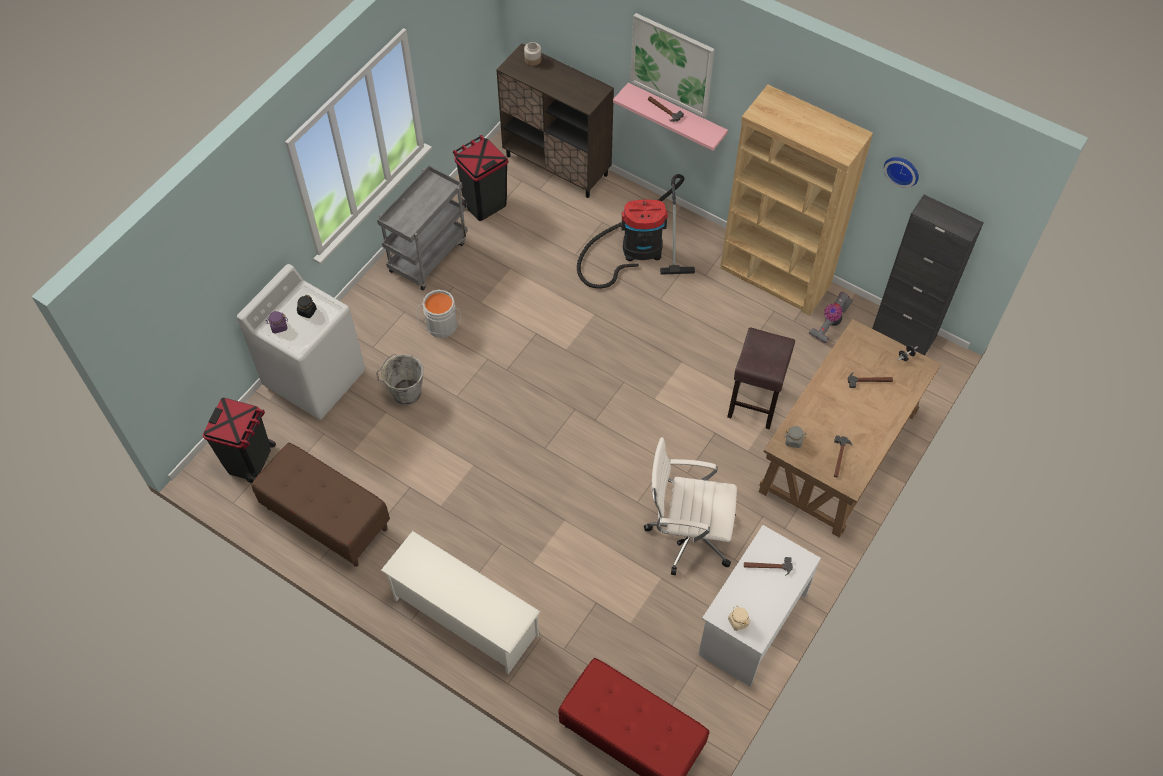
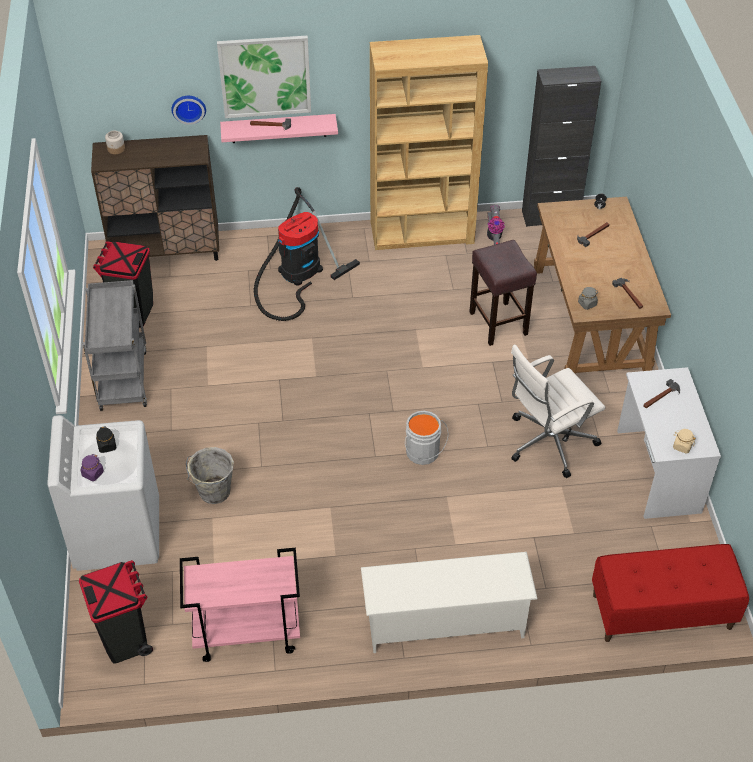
camera: 40 degrees left, 10 degrees down
brown bench [251,443,390,567] -> pink cart [180,548,300,662]
grey bucket [417,290,461,338] -> grey bucket moved to [405,411,448,465]
wall clock [884,157,919,188] -> wall clock moved to [171,96,206,125]

